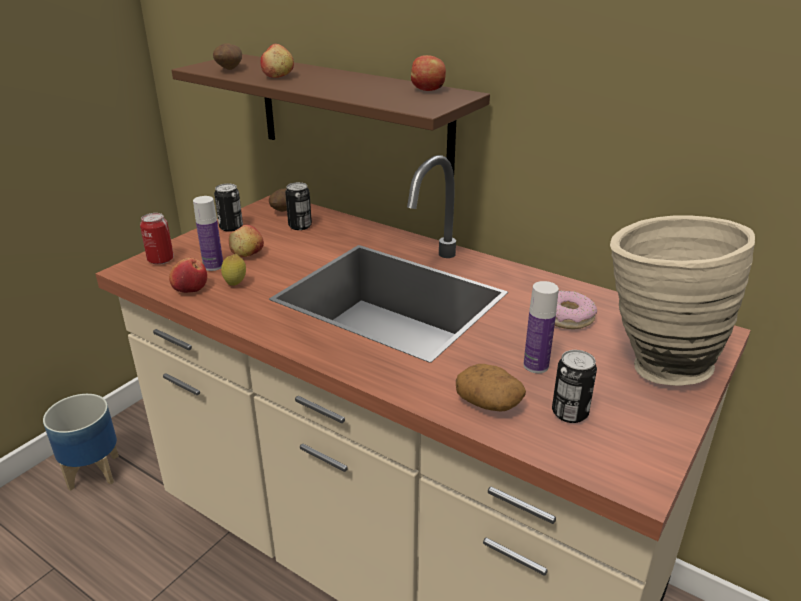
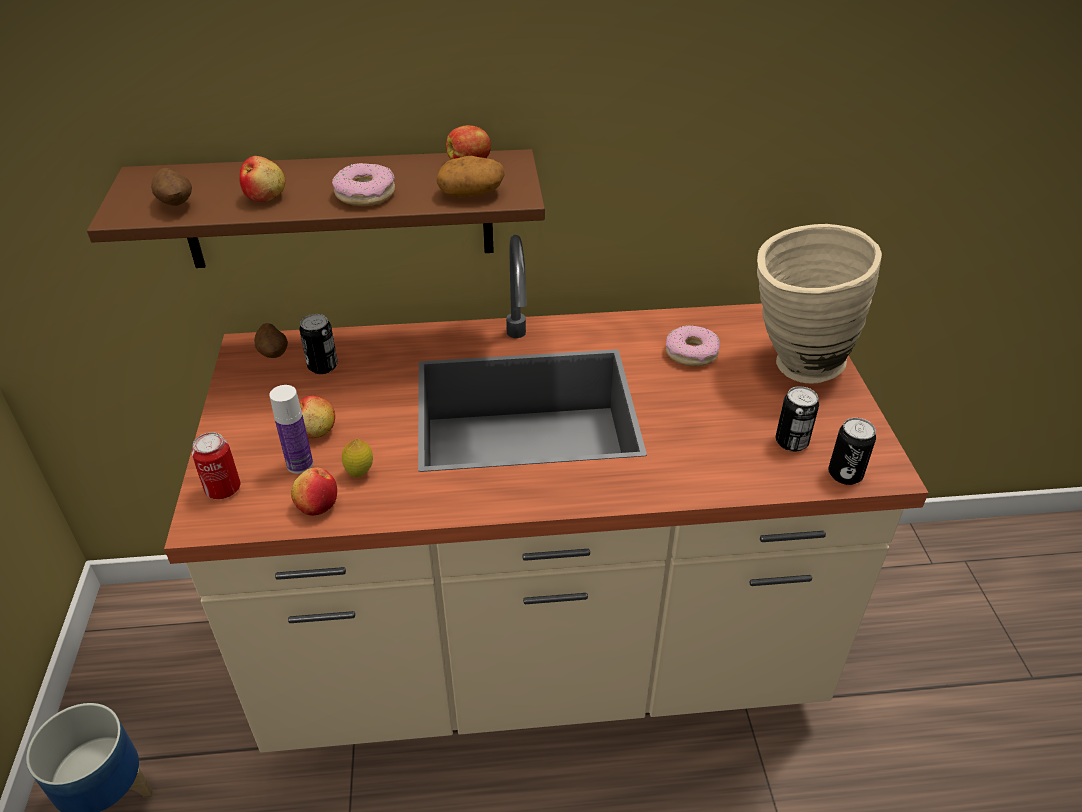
camera: 40 degrees left, 10 degrees up
can [214,184,243,232] -> can moved to [828,418,876,485]
potato [456,364,526,412] -> potato moved to [436,156,505,197]
bottle [523,281,559,373] -> none
none -> donut [332,163,395,206]

